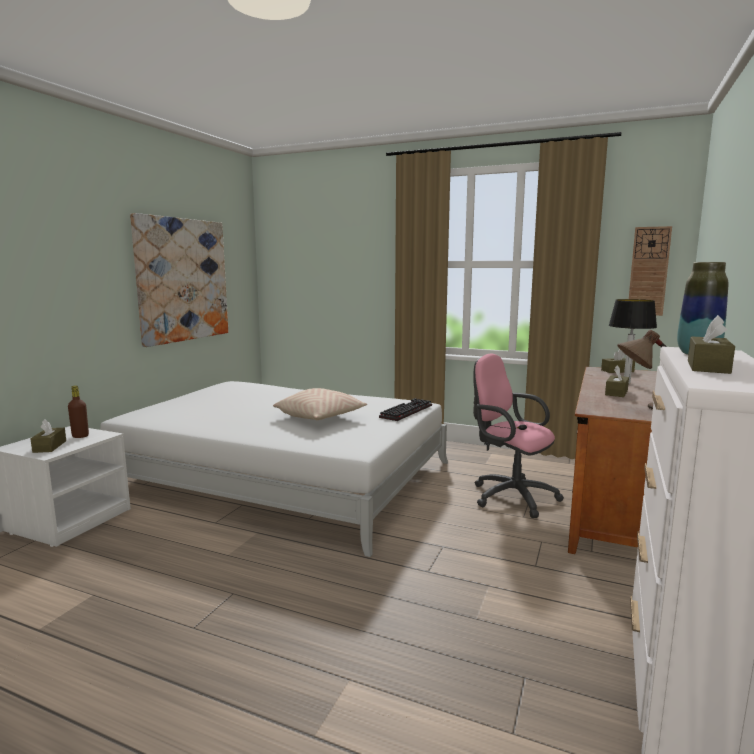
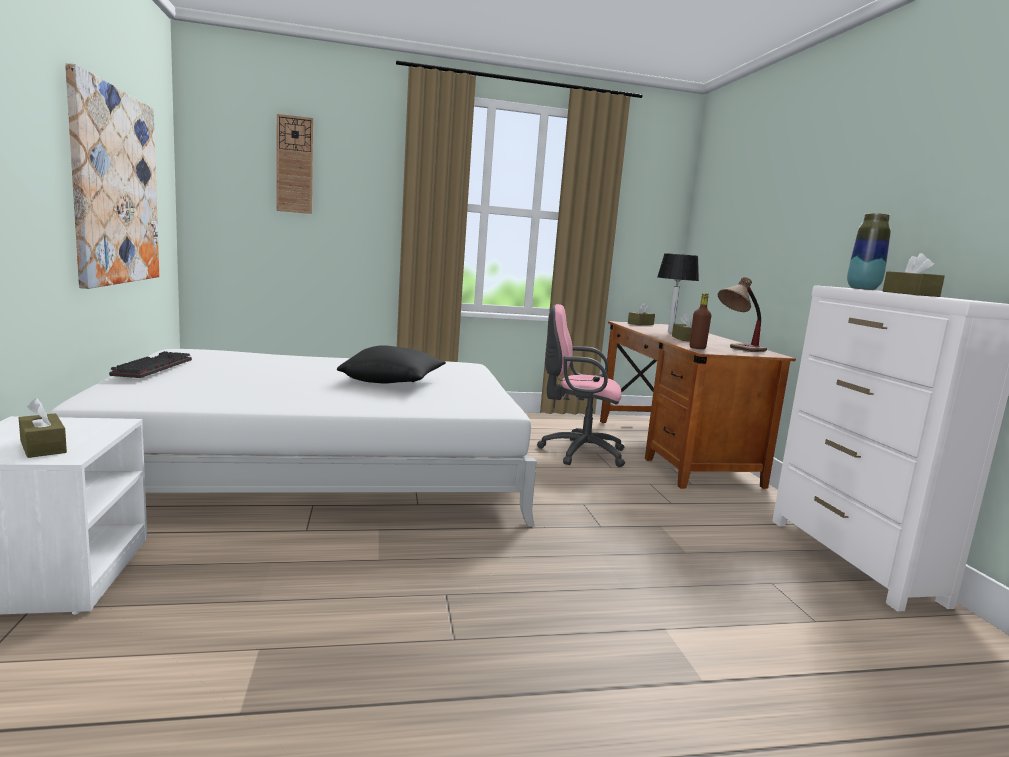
camera: 35 degrees left, 0 degrees up
brown bottle [68,386,89,438] -> brown bottle moved to [690,293,711,349]
beige pillow [273,388,367,420] -> black pillow [337,345,446,383]
keyboard [379,398,432,421] -> keyboard moved to [109,351,192,378]
wall clock [629,226,672,316] -> wall clock moved to [276,114,314,214]

